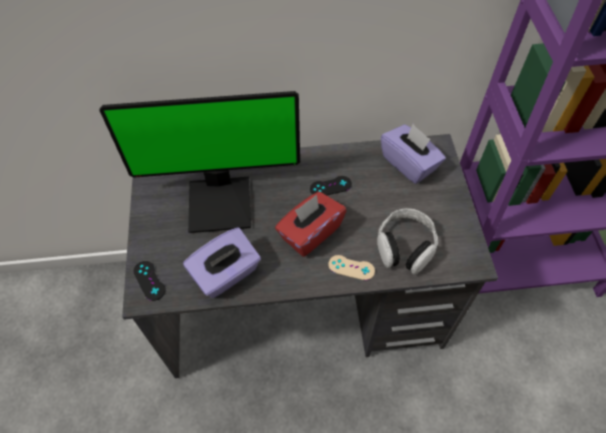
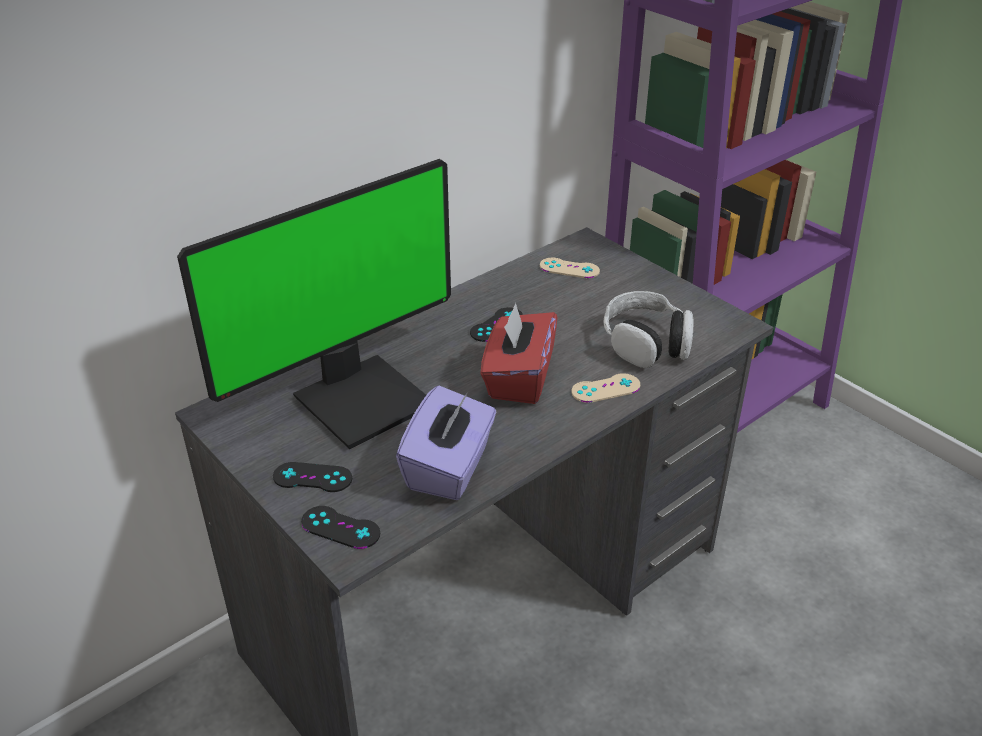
camera: 35 degrees left, 20 degrees down
purple tissue box [381,124,446,184] -> beige game controller [540,258,600,278]
none -> black game controller [273,462,352,492]

